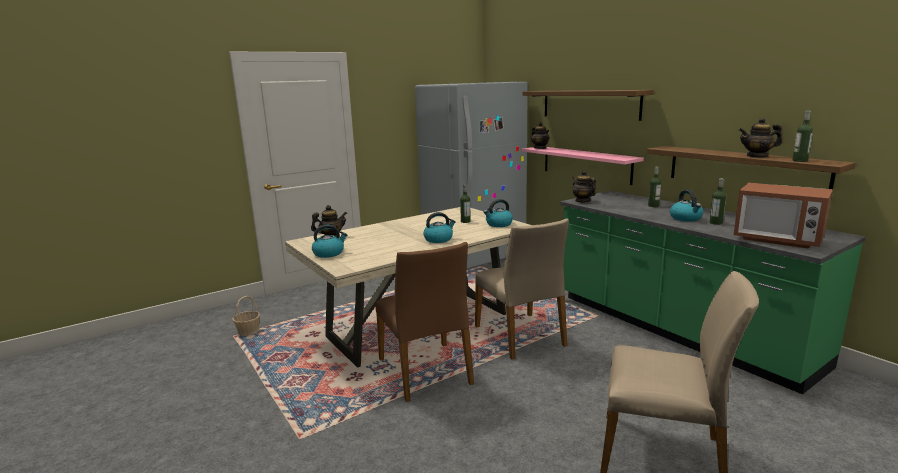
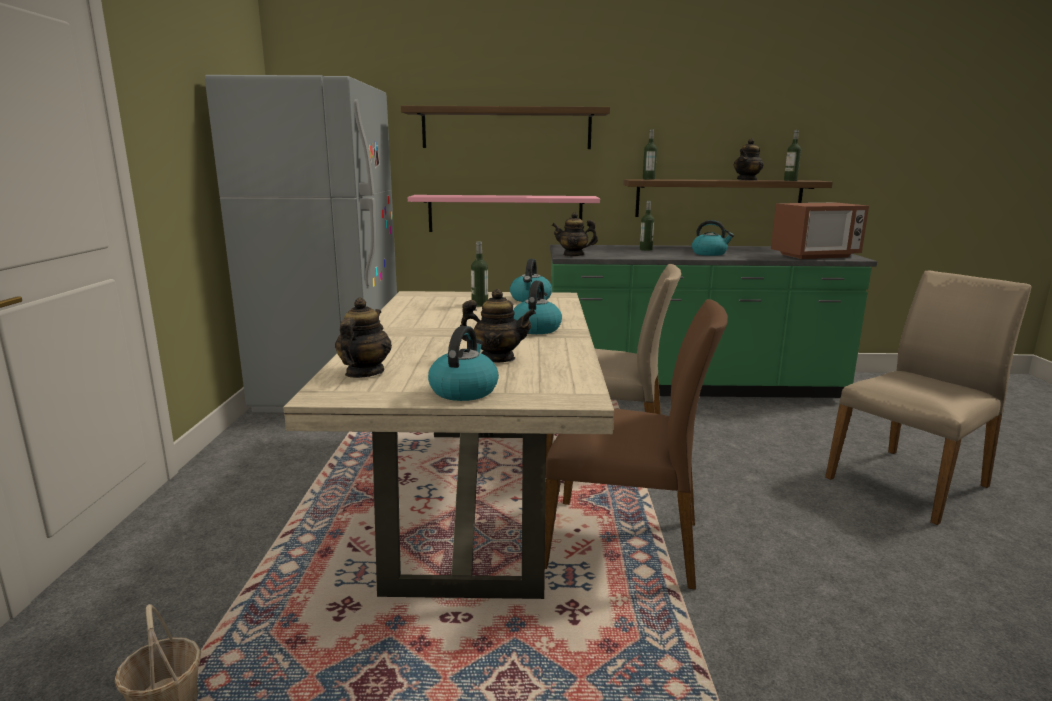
camera: 55 degrees left, 0 degrees up
teapot [531,122,549,149] -> teapot moved to [459,289,536,362]
bottle [710,178,726,225] -> bottle moved to [643,130,657,180]

